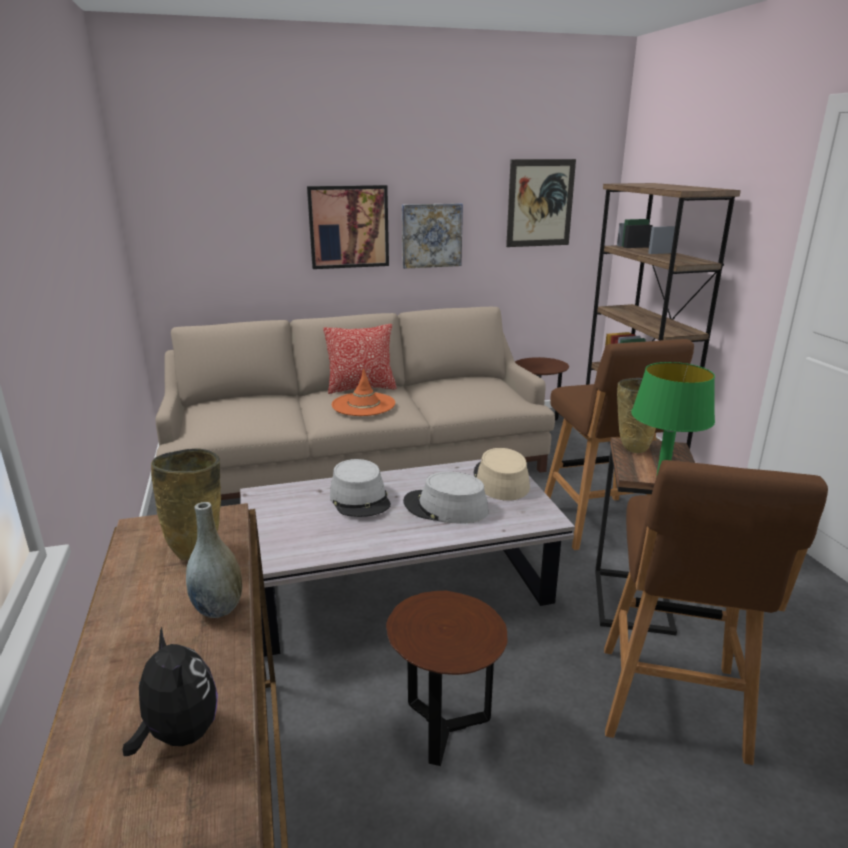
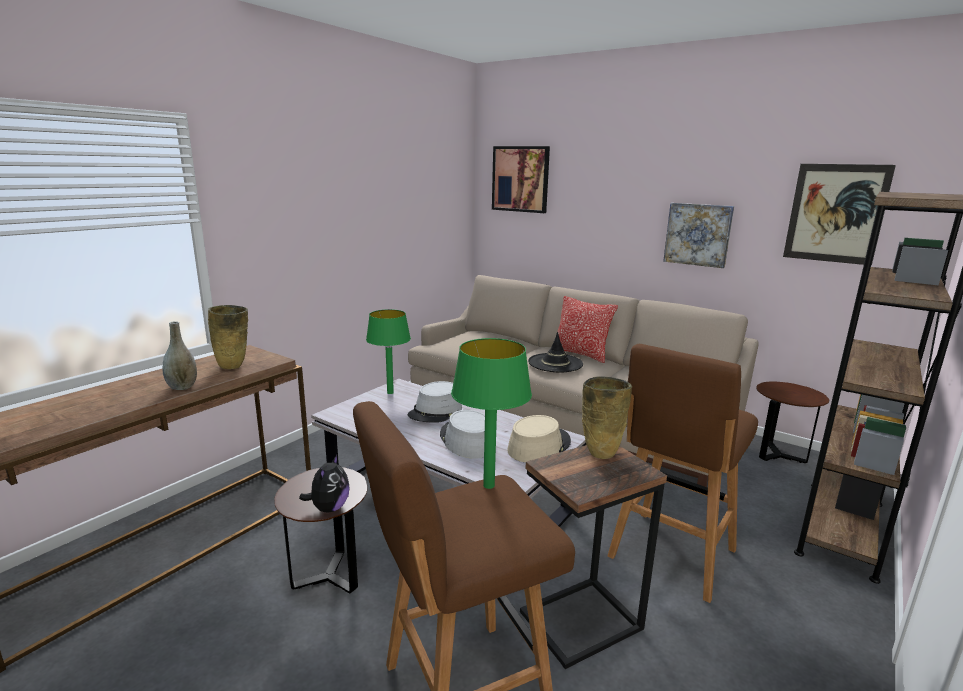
camera: 50 degrees right, 5 degrees down
plush toy [123,627,218,756] -> plush toy moved to [299,455,349,512]
picture [307,185,389,269] -> picture moved to [492,146,550,213]
orange hat [332,368,395,416] -> black hat [528,332,583,372]
none -> green table lamp [366,309,411,394]

